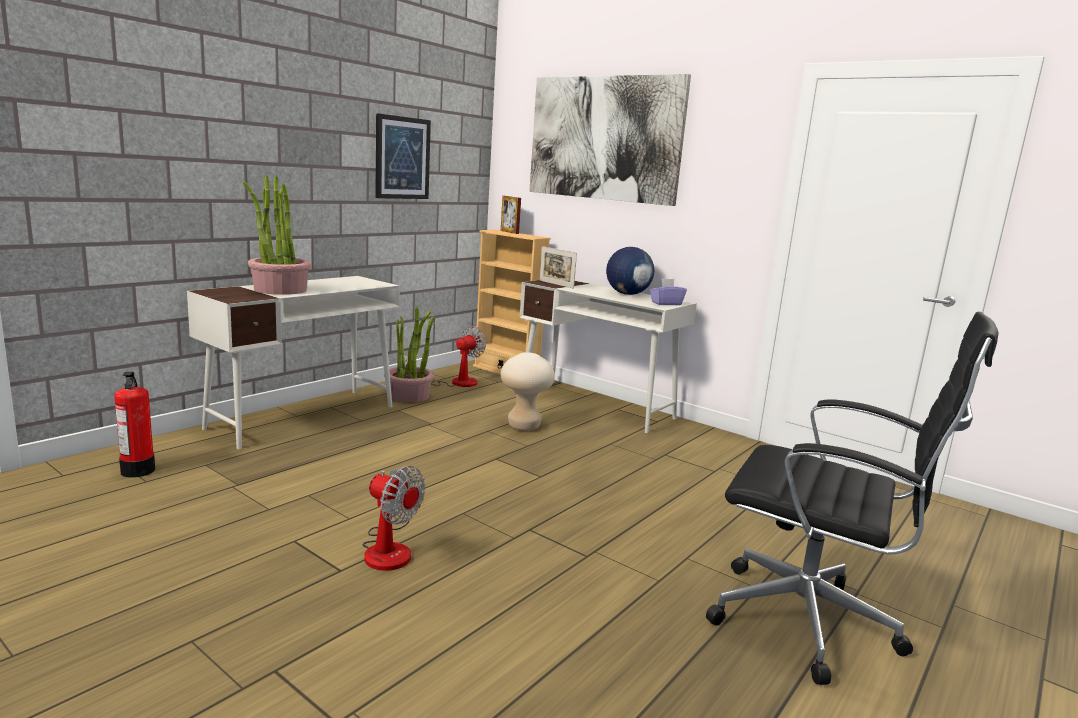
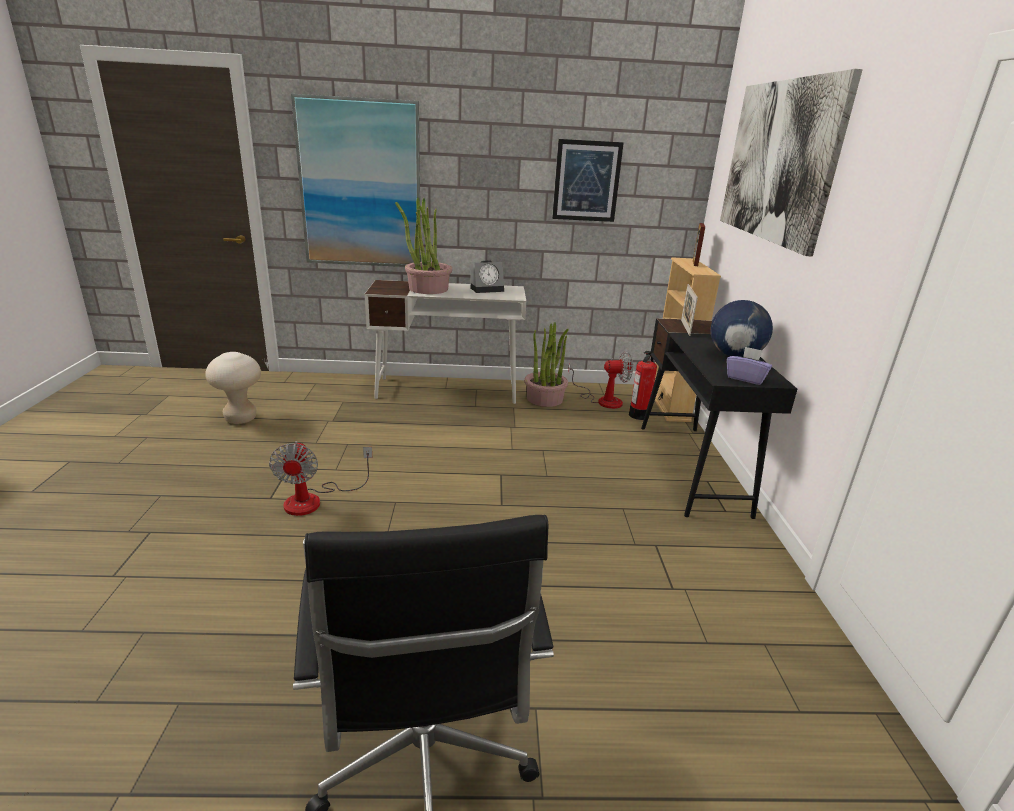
camera: 50 degrees right, 10 degrees up
fire extinguisher [114,372,155,478] -> fire extinguisher moved to [629,351,657,420]
beige stool [501,352,555,431] -> beige stool moved to [205,352,261,424]
white desk [520,280,697,433] -> black desk [641,318,797,519]
none -> picture [291,94,421,267]
none -> alarm clock [470,260,504,293]

